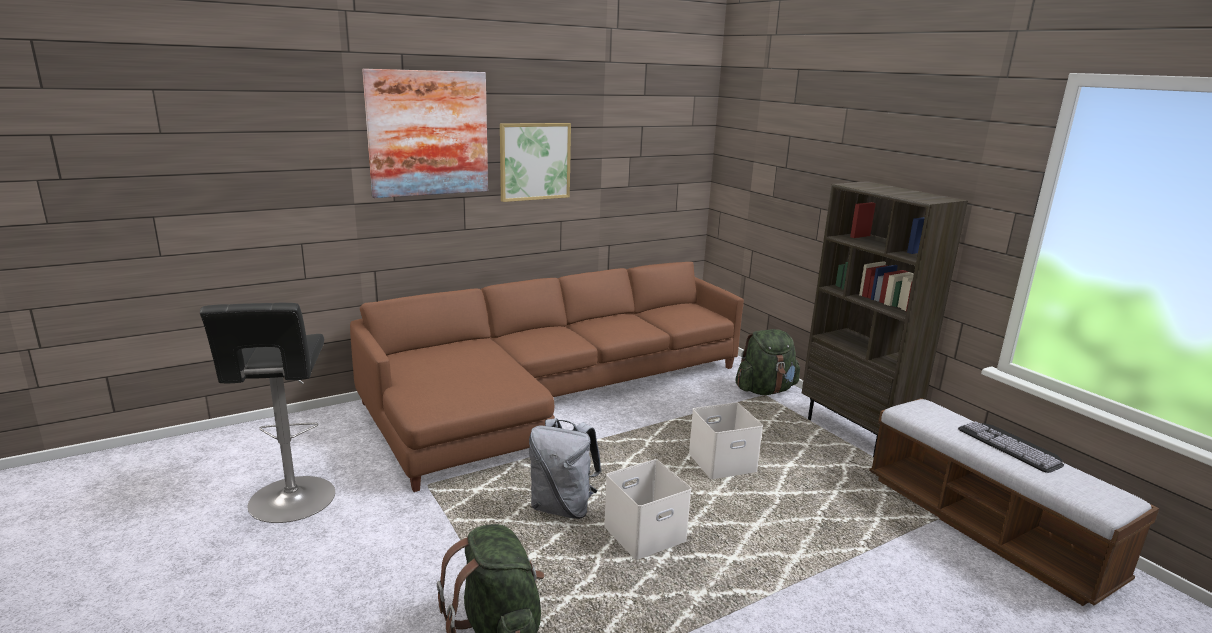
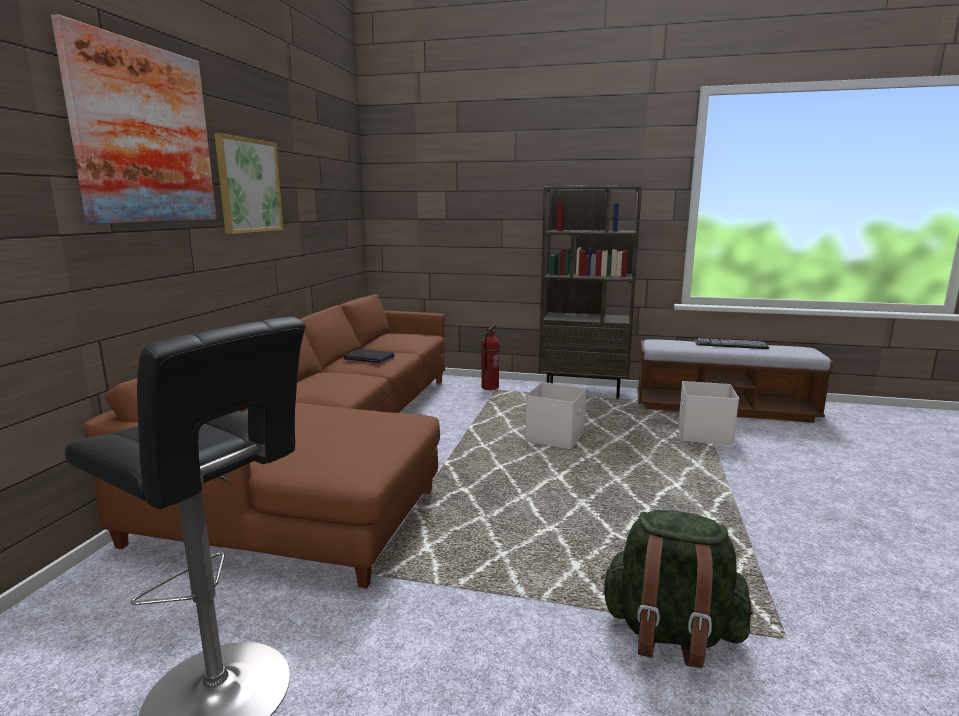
camera: 45 degrees left, 5 degrees down
grey backpack [529,418,601,519] -> none
white storage box [604,459,691,560] -> white storage box moved to [678,381,739,446]
green backpack [735,329,800,395] -> fire extinguisher [481,324,500,390]
none -> laptop [343,349,395,363]

